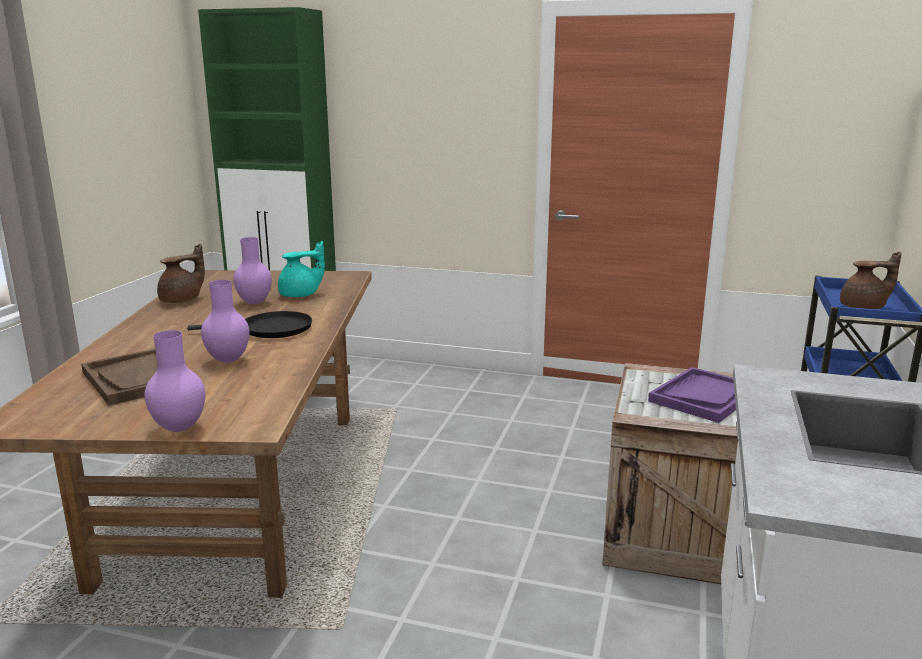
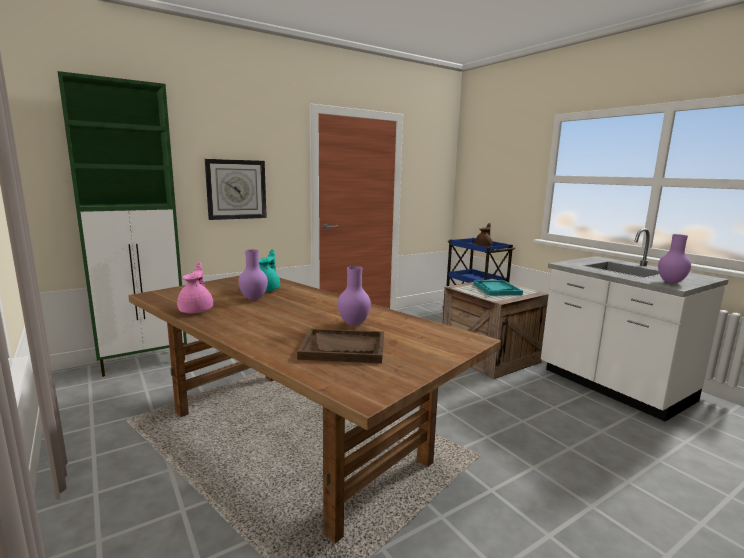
camera: 50 degrees left, 5 degrees down
purple vase [144,330,205,432] -> purple vase moved to [658,234,691,284]
brown teapot [157,244,205,303] -> pink teapot [177,262,213,313]
black frying pan [187,311,312,338] -> none
purple tray [648,367,736,423] -> turquoise tray [473,280,523,296]
none -> wall clock [205,159,267,220]

